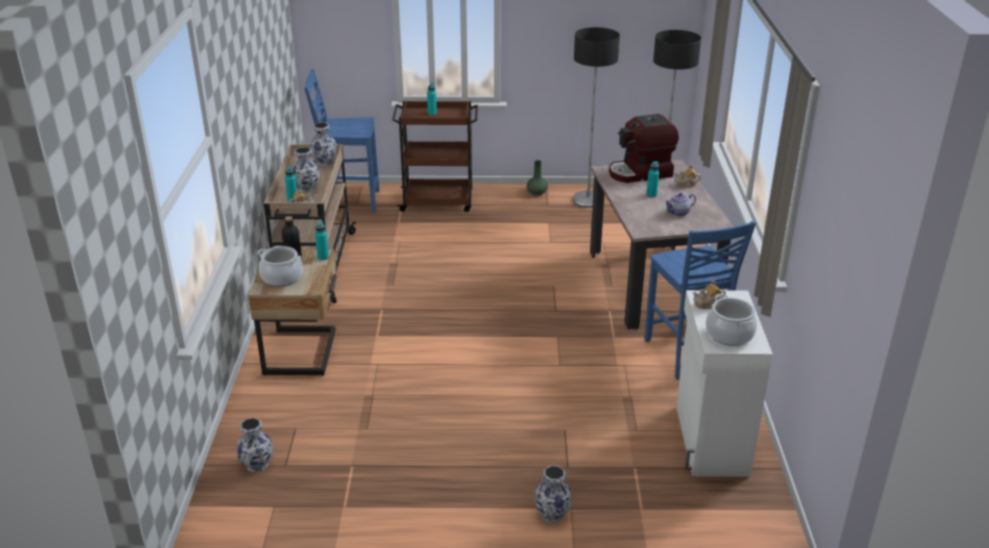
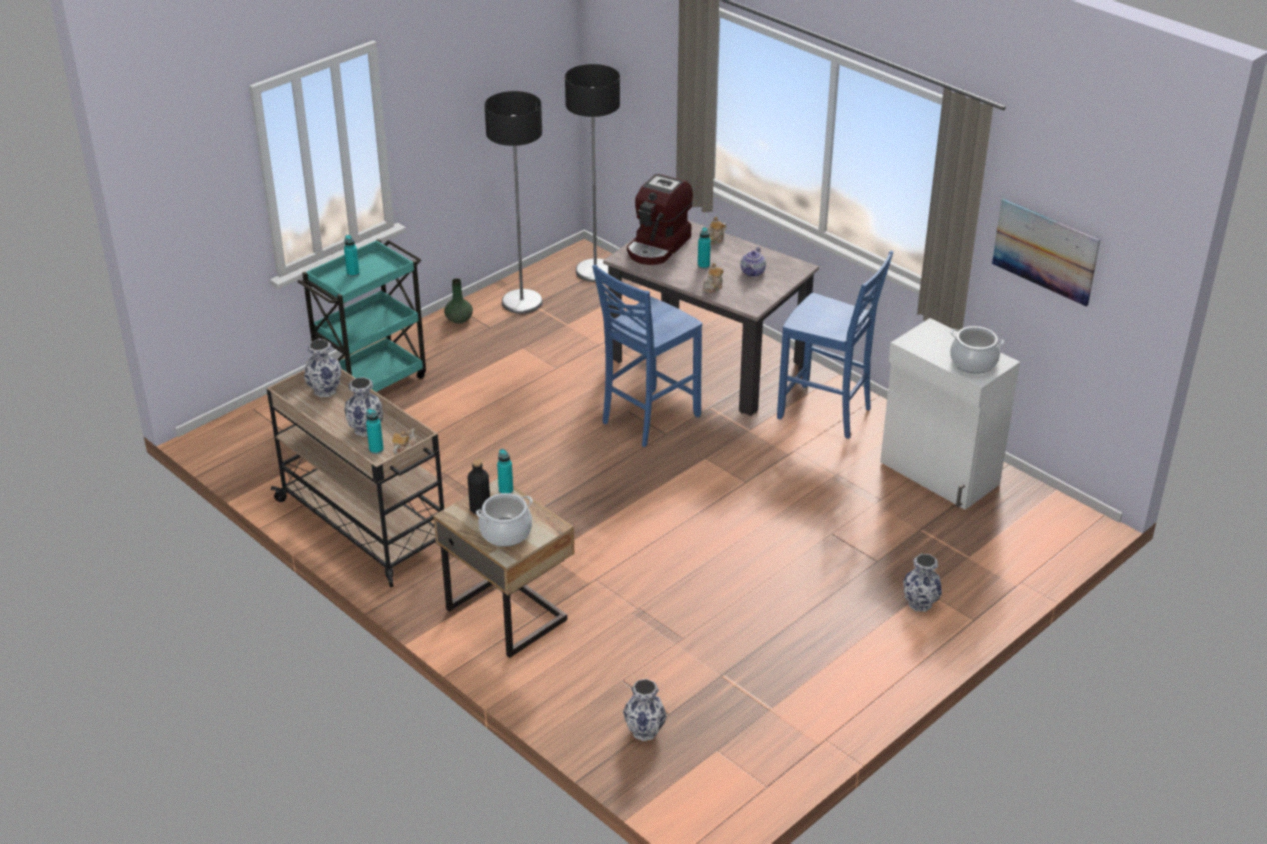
camera: 45 degrees left, 5 degrees up
blue chair [304,69,379,213] -> blue chair moved to [592,265,703,447]
brown cart [392,101,478,212] -> turquoise cart [298,239,426,392]
teapot [693,280,726,309] -> teapot moved to [703,263,724,293]
none -> picture [992,198,1101,306]

